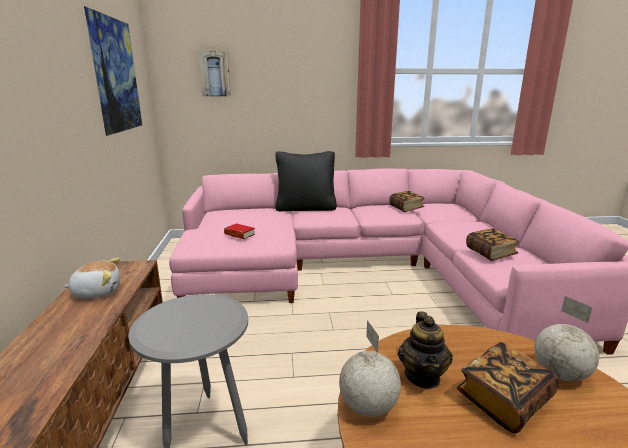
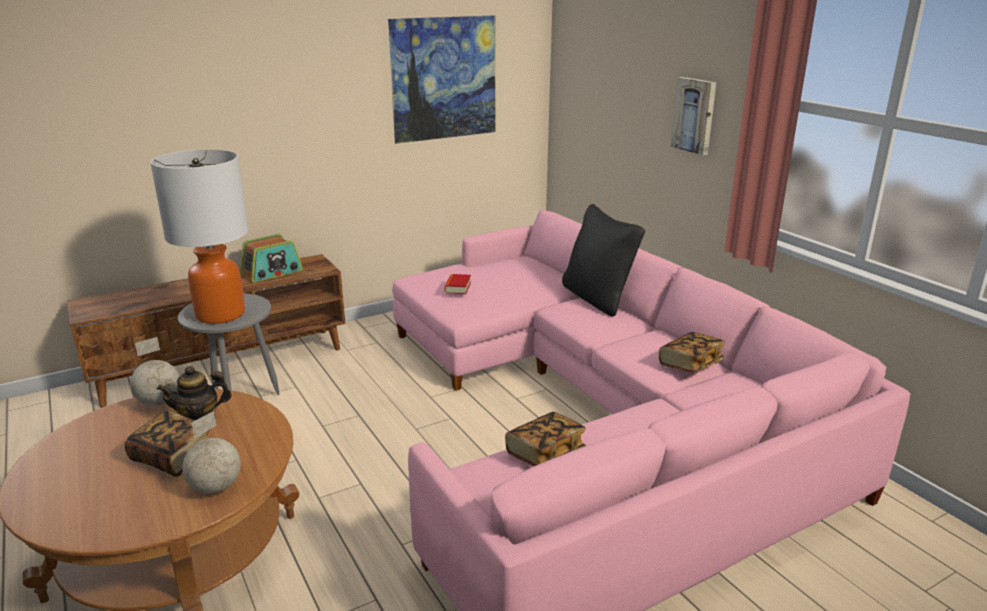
camera: 65 degrees right, 5 degrees up
plush toy [63,258,120,298] -> radio [240,234,303,283]
picture [198,51,231,97] -> picture moved to [671,77,716,155]
none -> table lamp [150,149,249,324]

